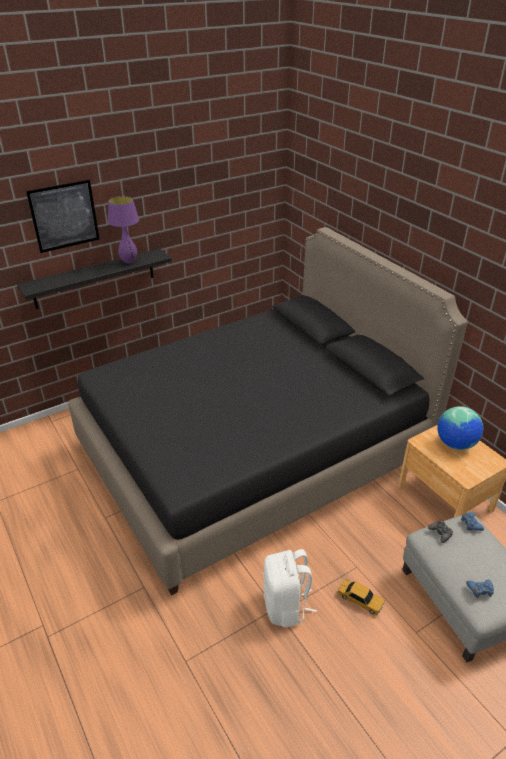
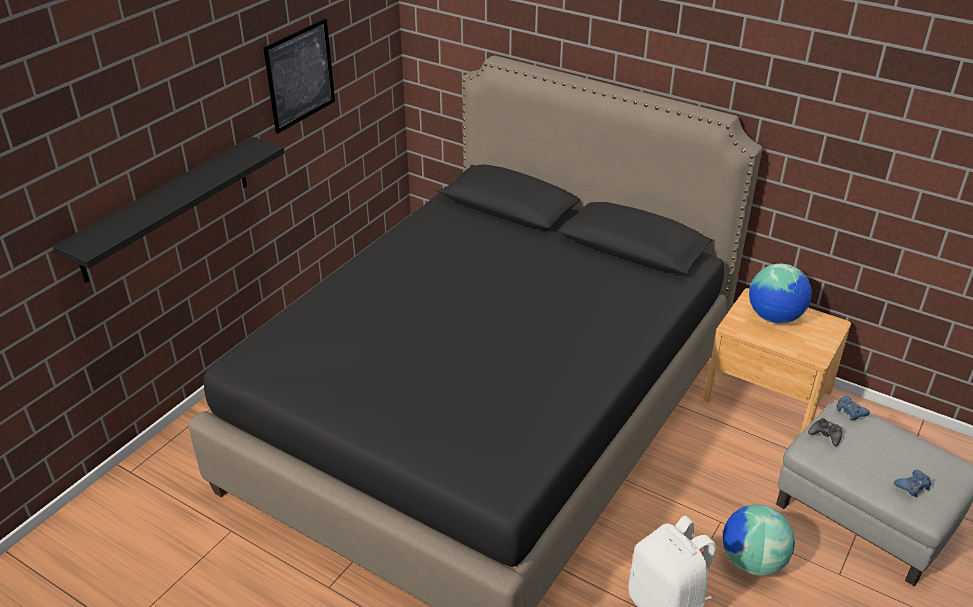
camera: 25 degrees left, 0 degrees up
picture [26,180,100,253] -> picture moved to [263,18,335,134]
purple table lamp [107,196,139,264] -> none
toy car [337,579,384,615] -> globe [723,504,795,576]

